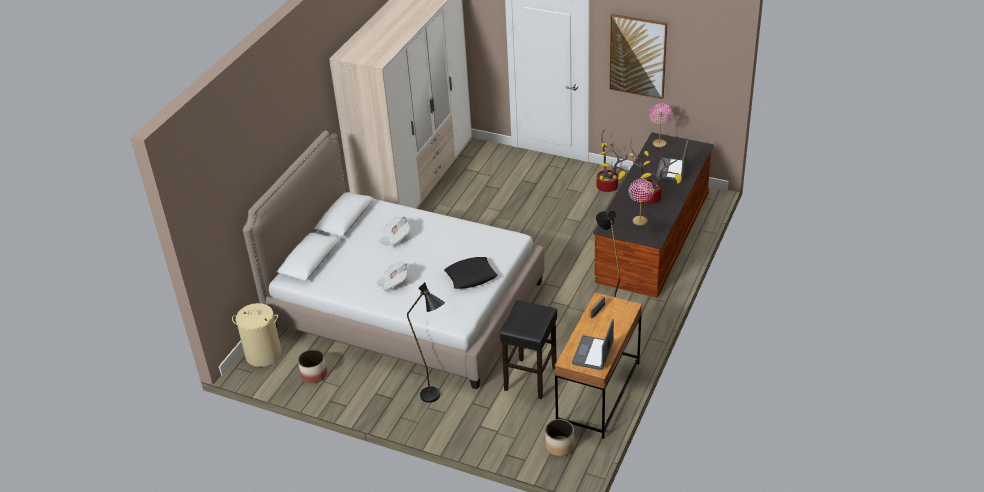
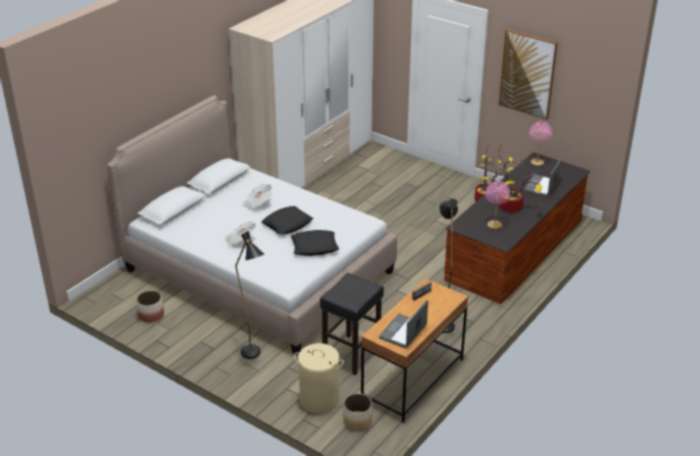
camera: 10 degrees right, 5 degrees down
beige laundry basket [232,303,282,367] -> beige laundry basket moved to [294,343,344,414]
none -> black pillow [261,206,313,235]

